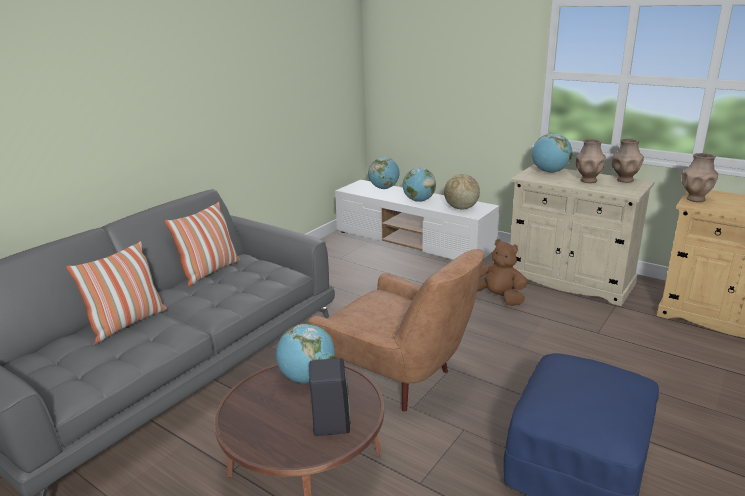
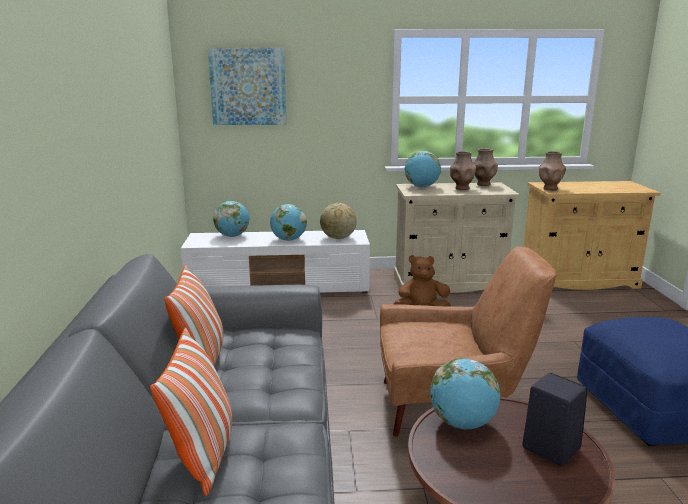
camera: 40 degrees left, 5 degrees down
none -> picture [208,48,287,125]

